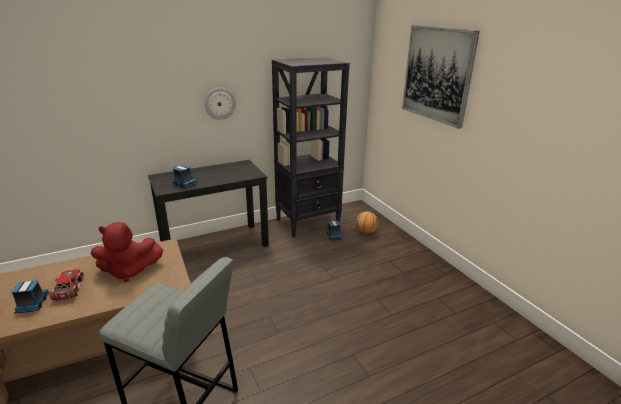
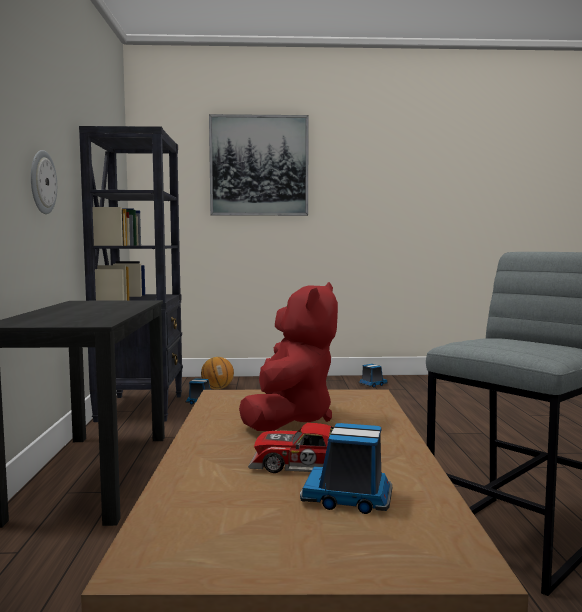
camera: 65 degrees left, 20 degrees down
toy truck [172,165,197,187] -> toy truck moved to [359,364,388,387]

